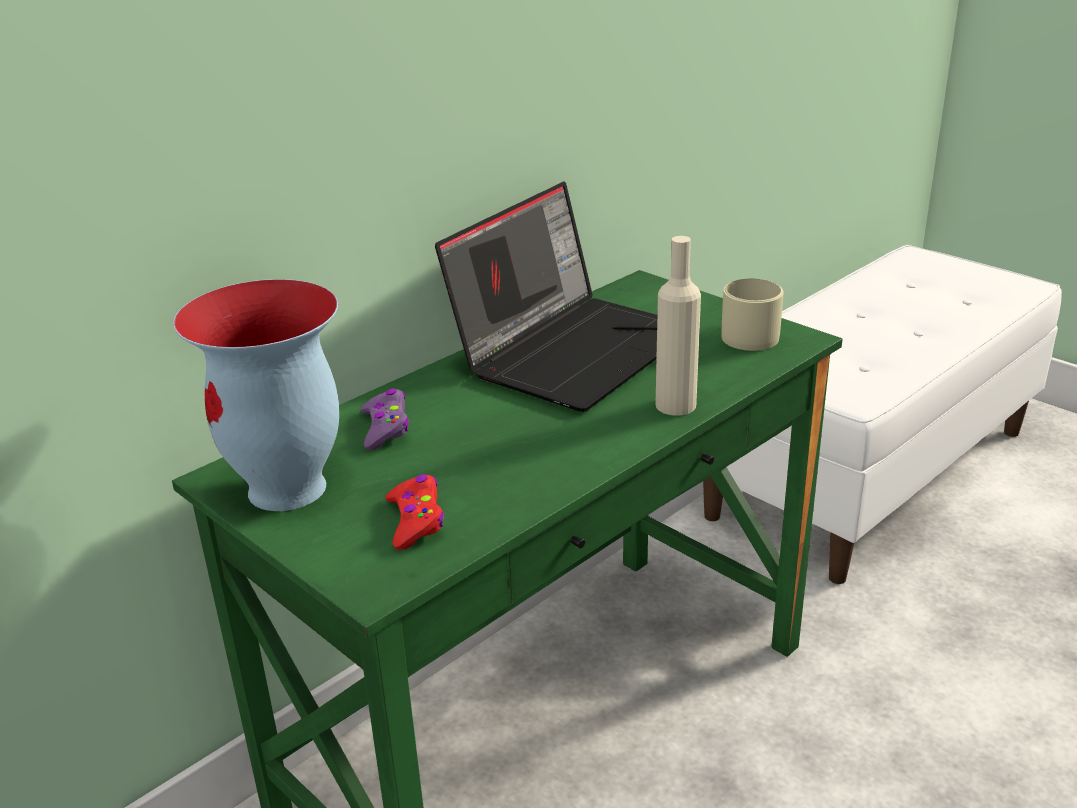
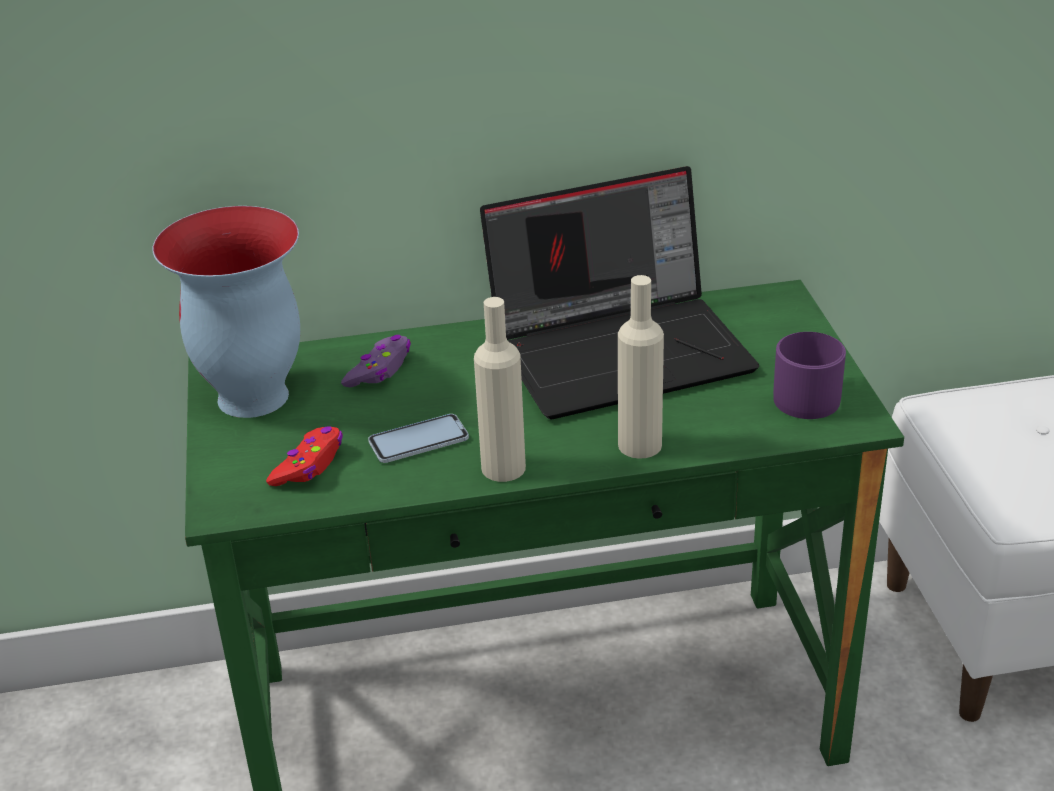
camera: 35 degrees right, 5 degrees up
beige mug [721,278,784,351] -> purple mug [773,332,846,419]
none -> phone [368,414,469,463]
none -> beige bottle [474,297,526,482]

